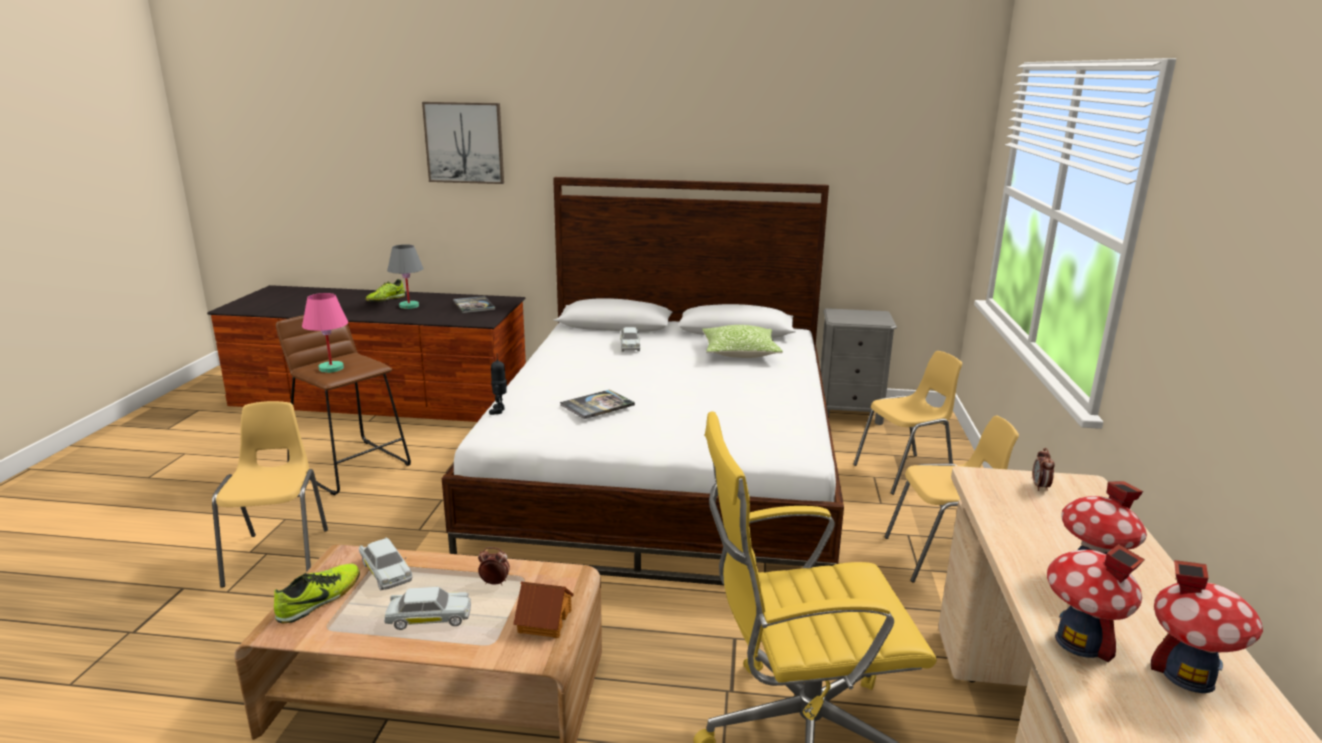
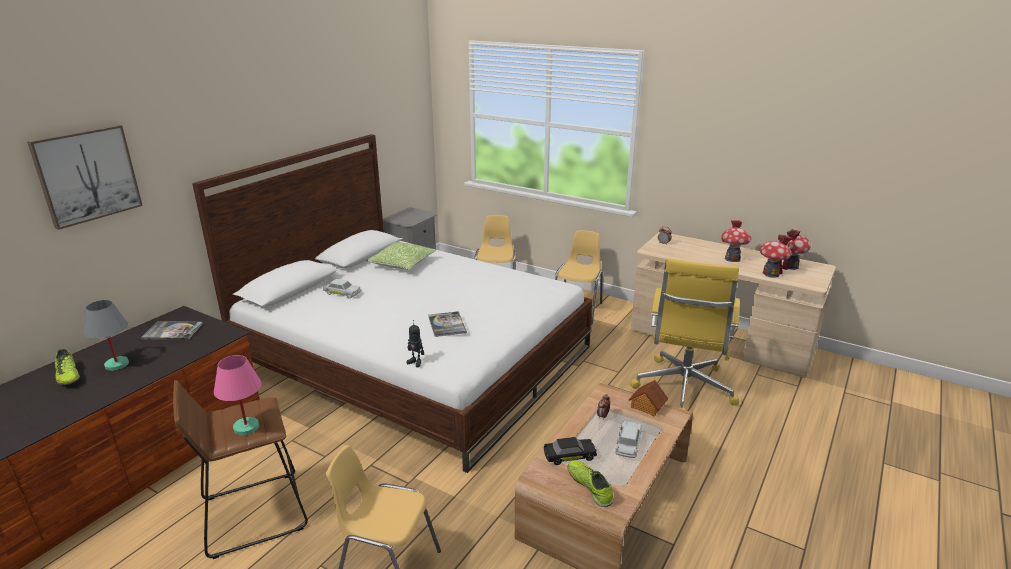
camera: 65 degrees left, 5 degrees up
white toy car [359,537,412,590] -> black toy car [544,437,597,465]

